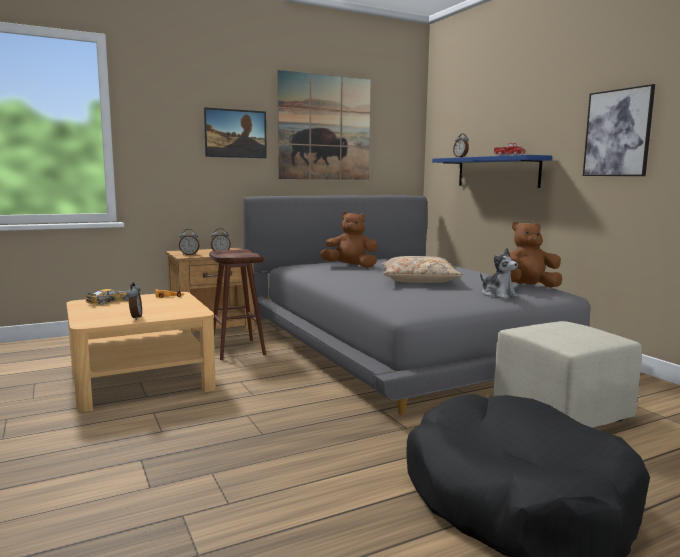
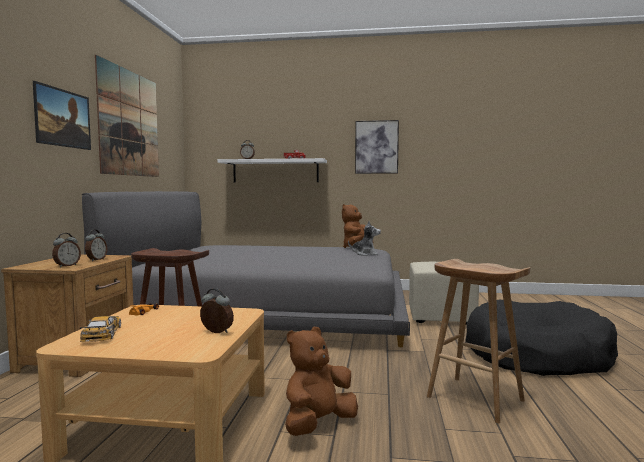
camera: 55 degrees left, 5 degrees down
brown plush toy [320,212,378,268] -> brown plush toy moved to [285,327,358,436]
beige pillow [382,256,463,283] -> none
blue shelf [432,155,552,188] -> white shelf [218,158,327,183]
none -> brown stool [427,259,530,423]

